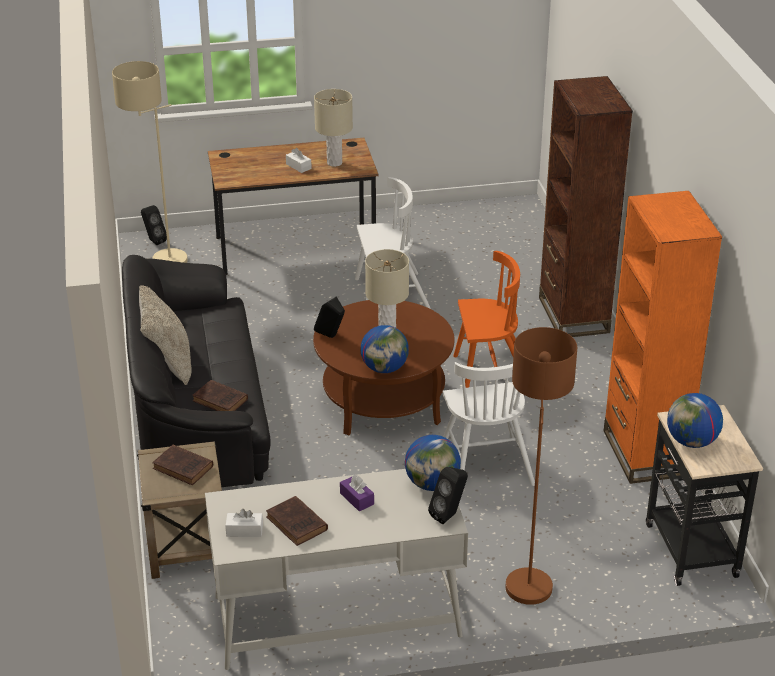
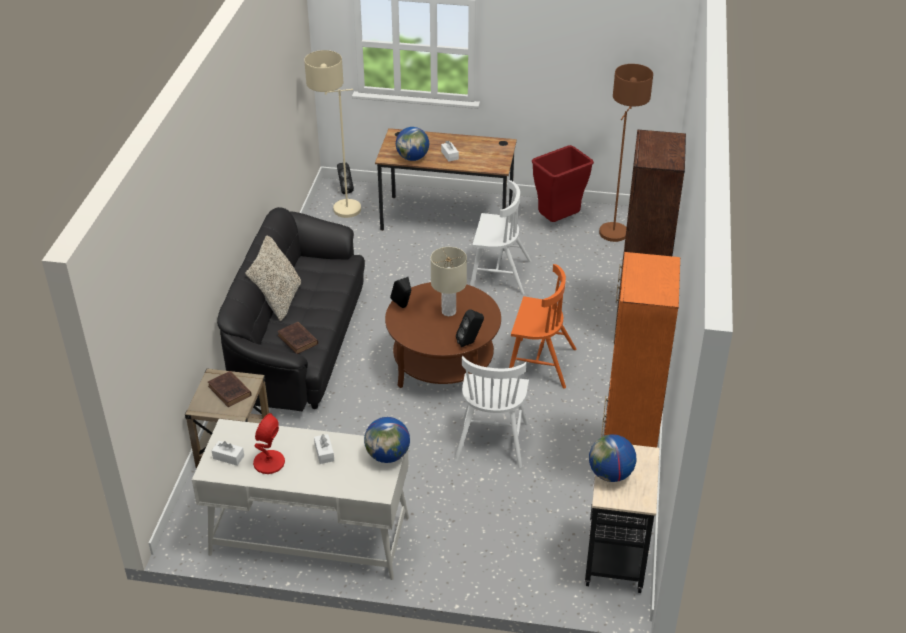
camera: 20 degrees right, 5 degrees up
brown book [266,496,328,546] -> red table lamp [253,413,285,474]
beige table lamp [314,89,353,167] -> none
purple tissue box [340,475,374,511] -> white tissue box [314,434,334,464]
globe [361,325,409,373] -> globe moved to [396,127,429,161]
black speaker [428,467,468,524] -> black speaker moved to [456,309,484,347]
brown floor lamp [505,327,577,605] -> brown floor lamp moved to [599,64,653,242]
none -> red trash can [532,145,594,222]

